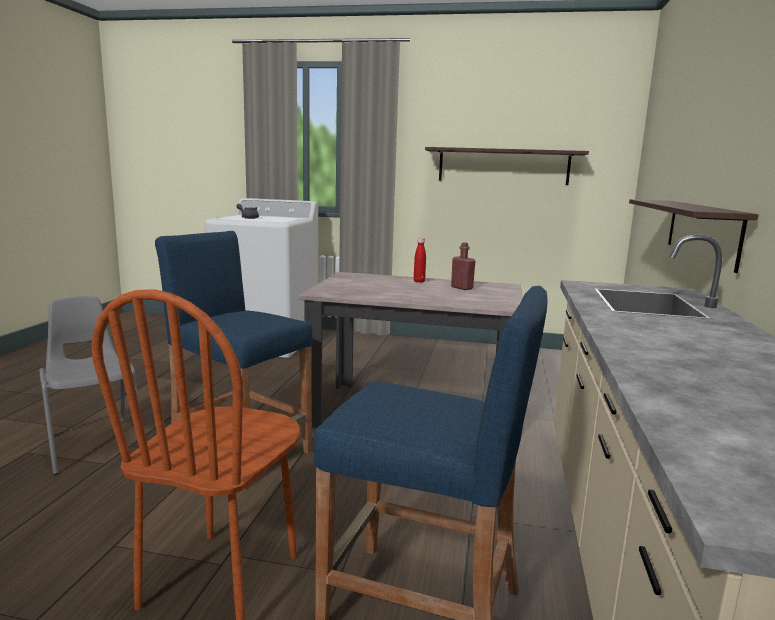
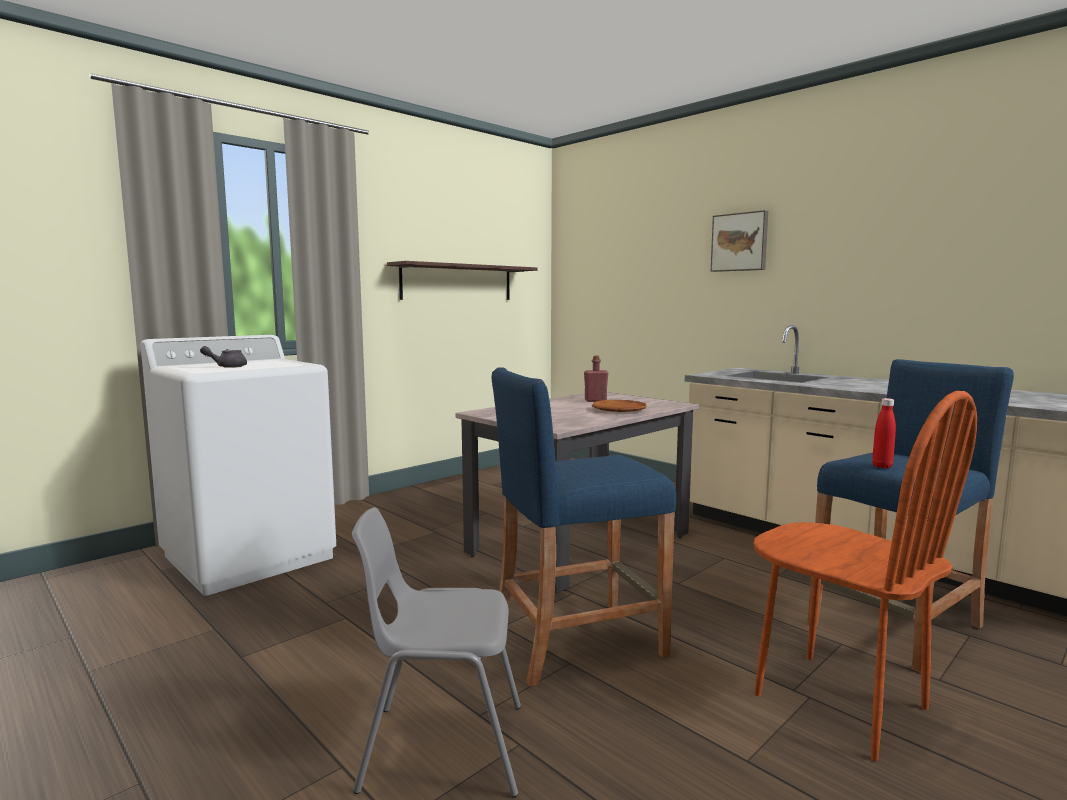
camera: 55 degrees left, 5 degrees down
red bottle [414,238,426,283] -> red bottle moved to [872,398,896,468]
shelf [629,199,758,273] -> none
none -> brown plate [592,400,647,412]
none -> picture [711,210,768,272]

